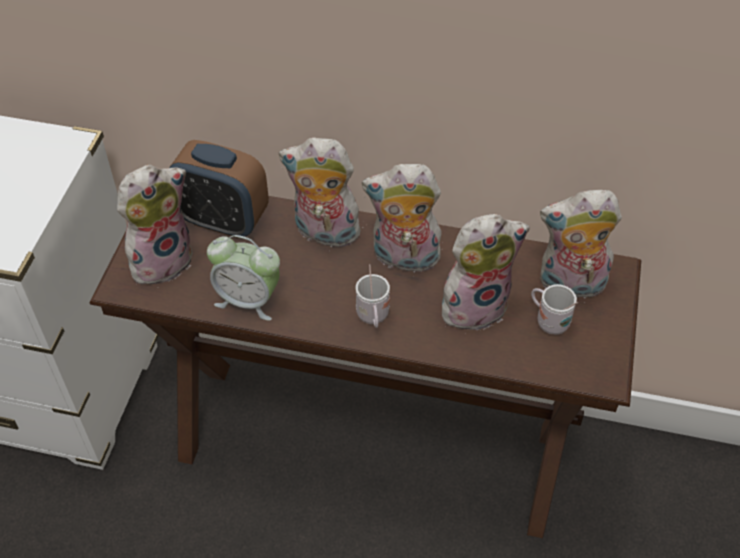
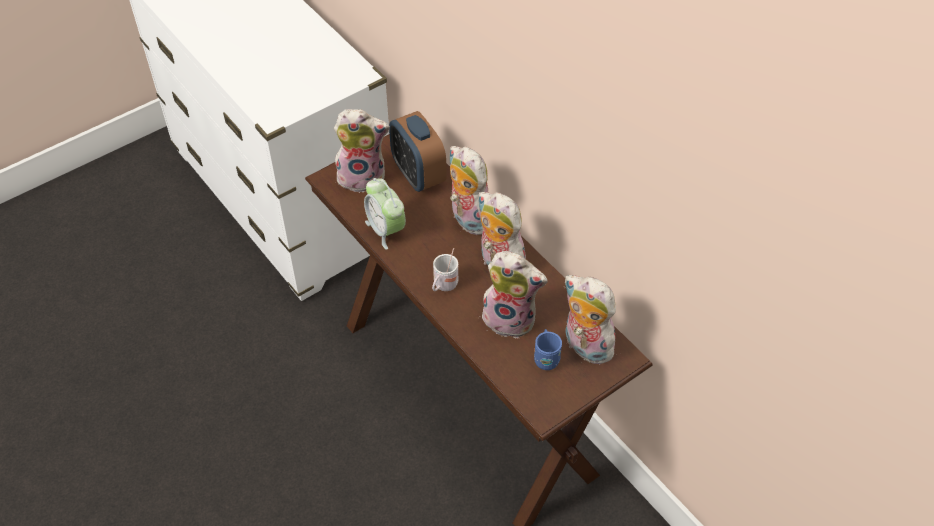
camera: 40 degrees right, 0 degrees up
white mug [531,284,578,335] -> blue mug [534,329,562,370]

